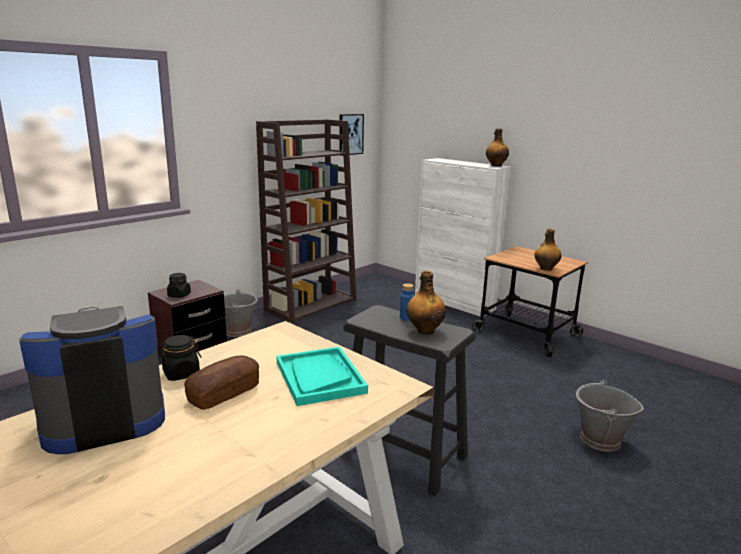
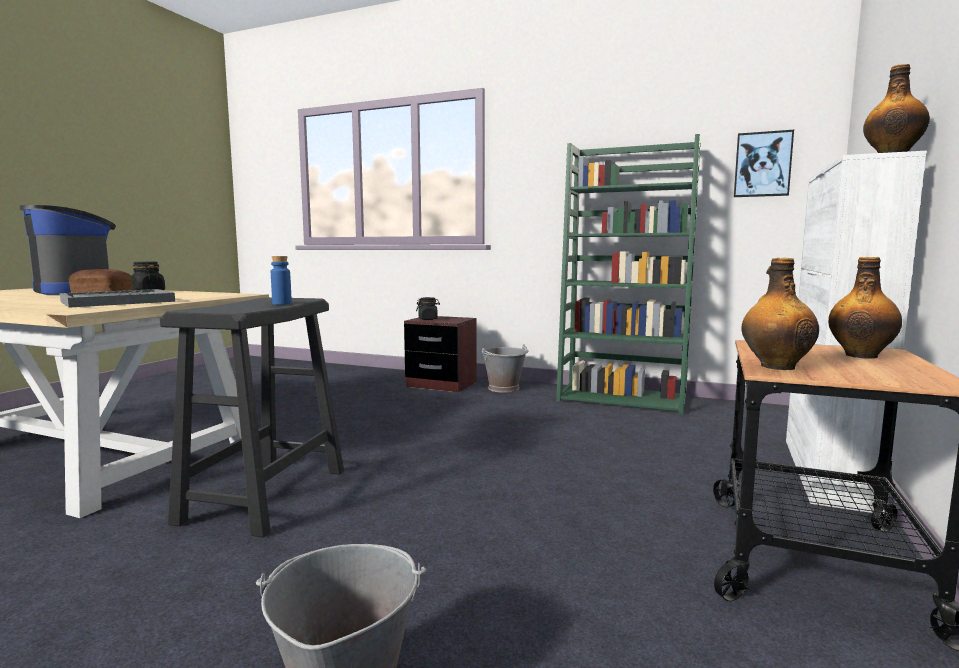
camera: 70 degrees right, 10 degrees down
brown bookcase [256,119,357,323] -> green bookcase [556,134,701,415]
turquoise tray [277,347,368,406] -> grey tray [60,289,175,308]
bottle [406,271,446,335] -> bottle moved to [828,257,902,359]

